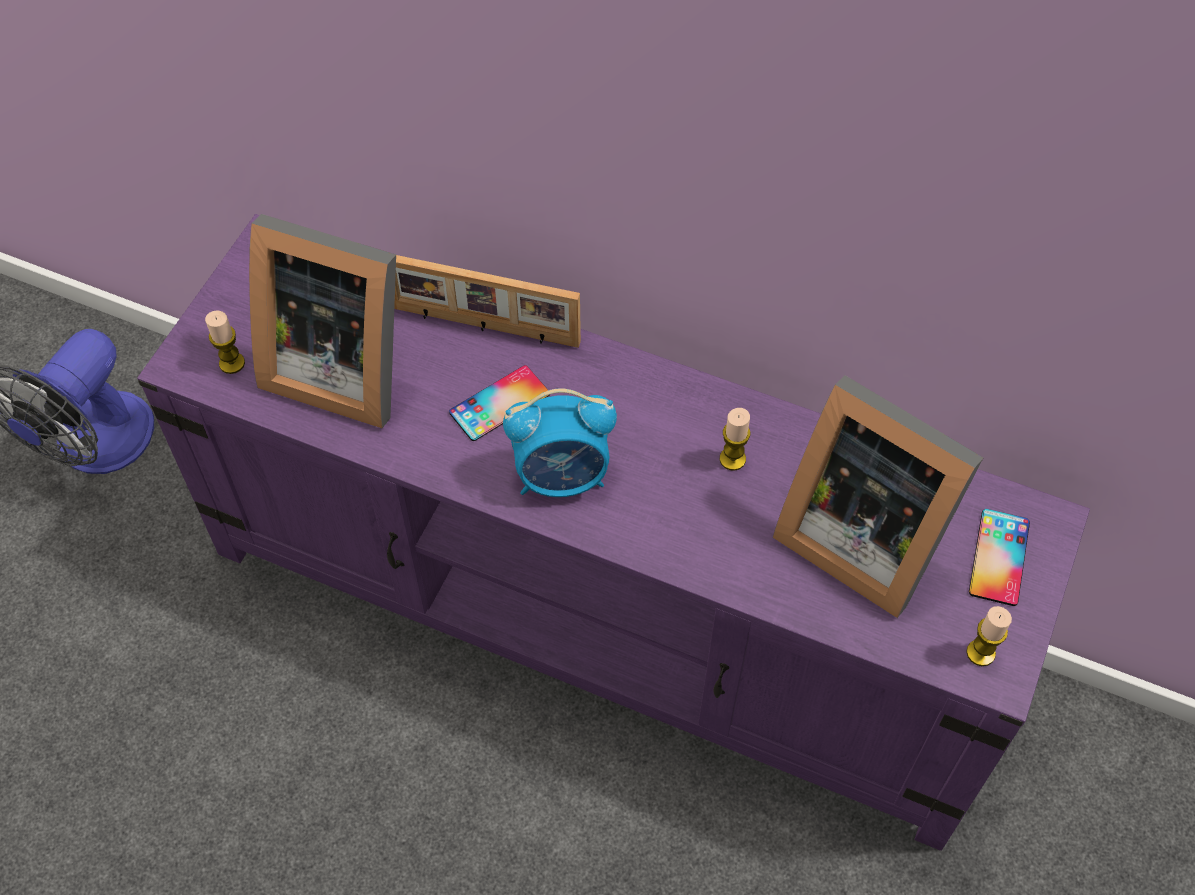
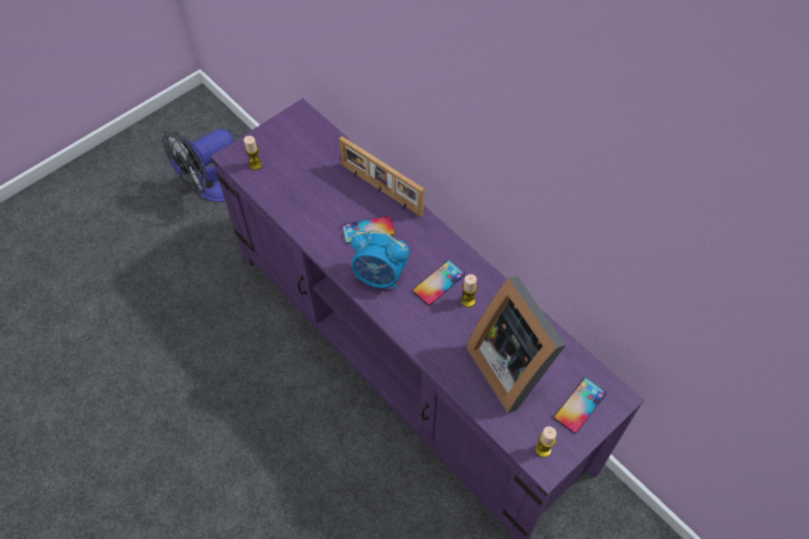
camera: 25 degrees right, 0 degrees up
picture frame [249,214,396,428] -> none
none -> phone [412,260,465,306]

